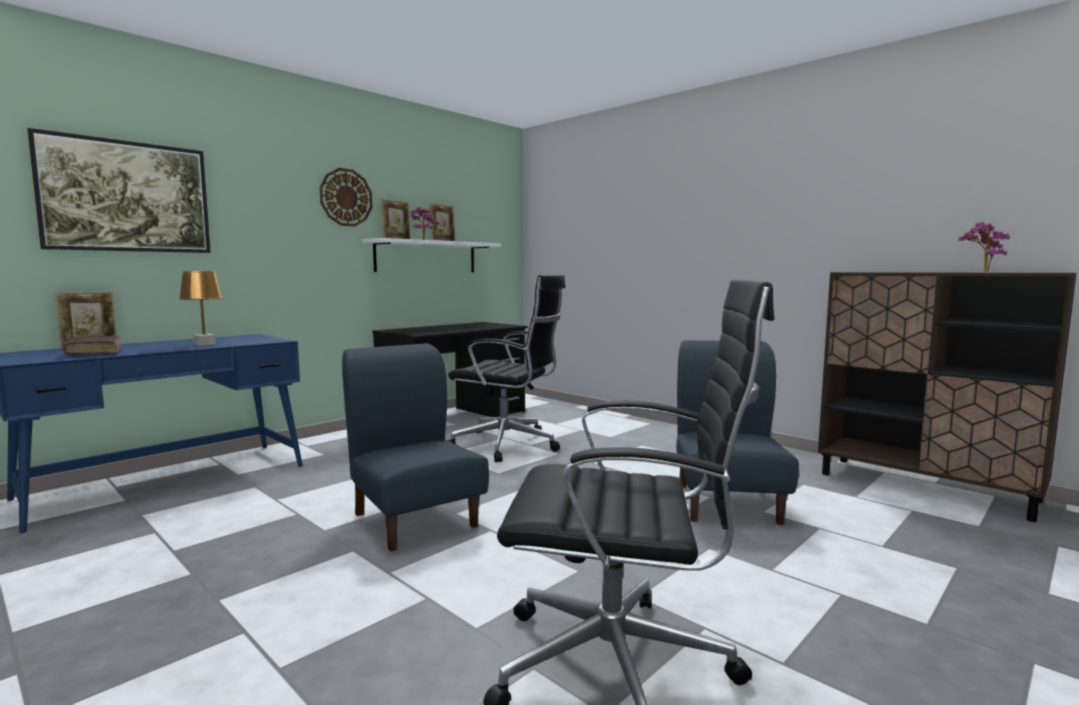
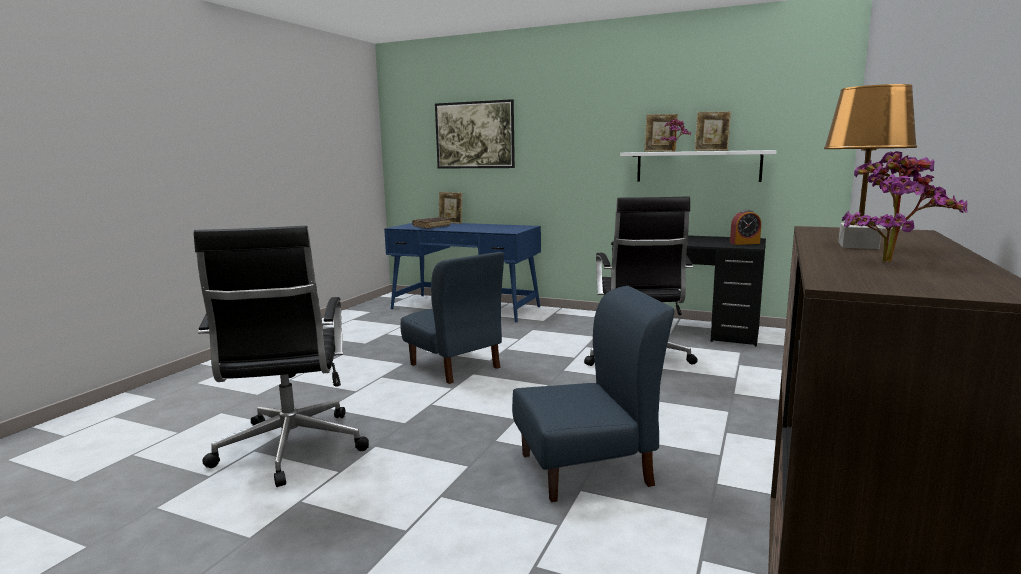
camera: 70 degrees right, 5 degrees up
brown table lamp [179,271,222,346] -> brown table lamp moved to [824,84,917,249]
wall clock [320,168,372,227] -> none
blue chair [342,343,489,552] -> blue chair turned 105 degrees clockwise [401,252,504,384]
none -> alarm clock [730,210,761,245]

